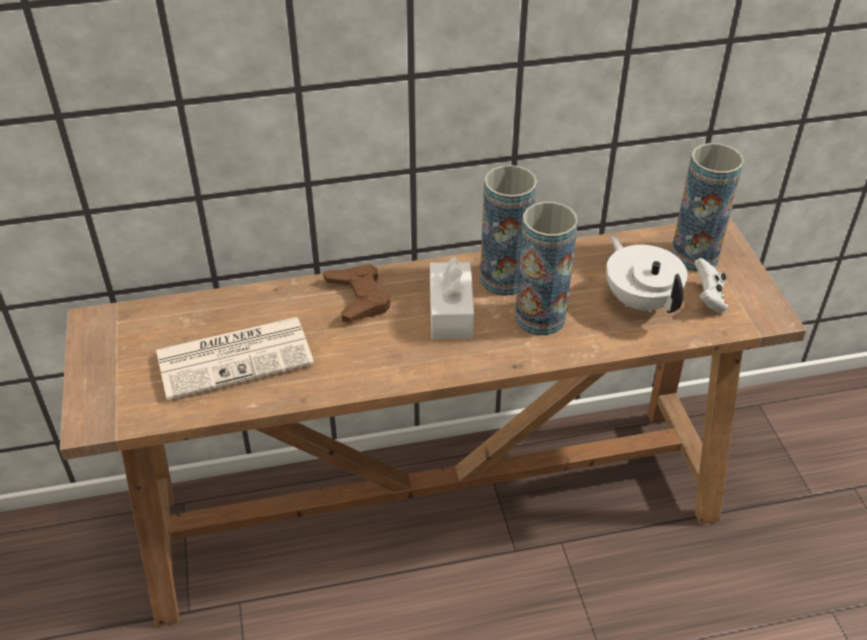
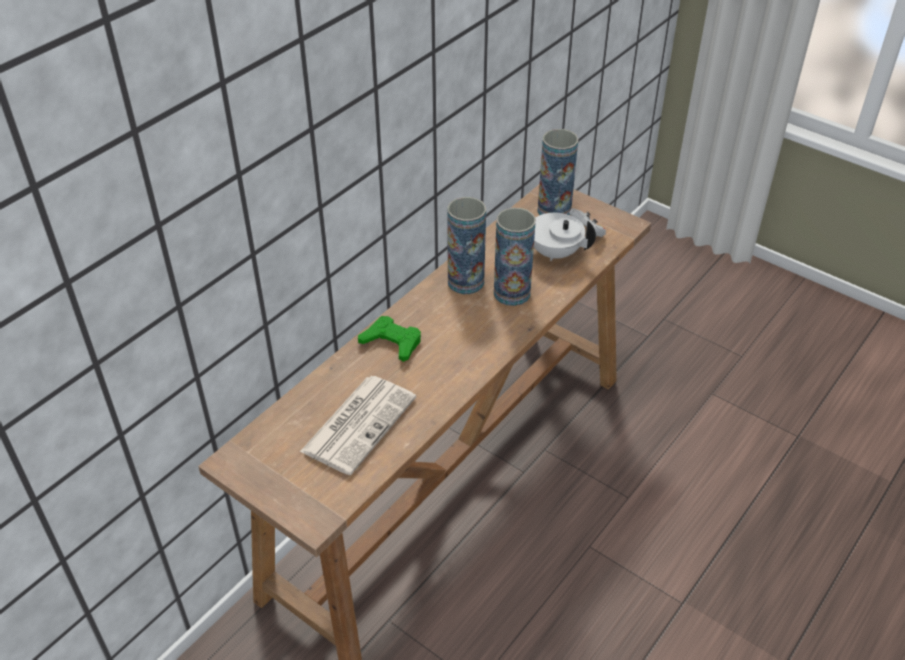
camera: 40 degrees left, 0 degrees up
brown game controller [323,264,391,322] -> green game controller [358,316,421,362]
white tissue box [430,257,474,339] -> none

